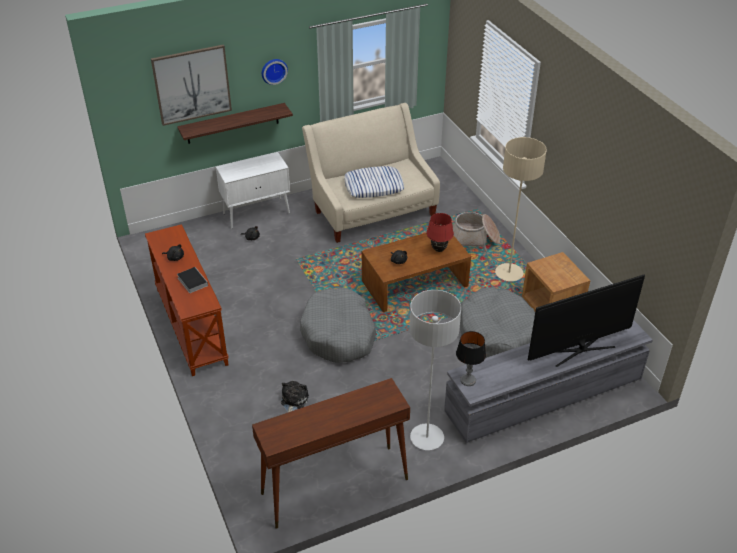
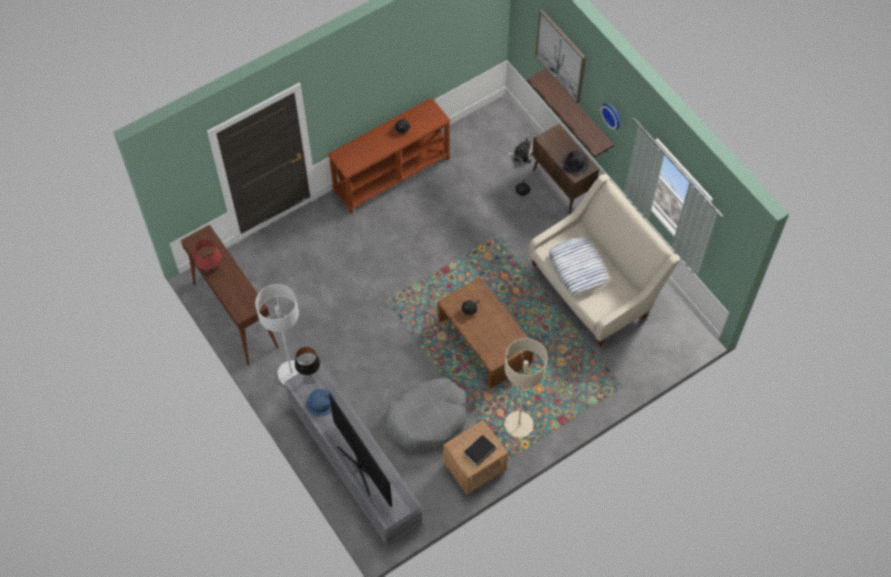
camera: 80 degrees right, 20 degrees up
book [177,267,208,293] -> book moved to [464,435,496,466]
white cabinet [216,152,290,229] -> brown cabinet [532,124,599,214]
plush toy [281,381,309,412] -> plush toy moved to [506,138,533,164]
grey dog bed [300,287,376,363] -> none
red table lamp [426,213,454,252] -> red table lamp moved to [194,239,221,272]
basket [453,212,500,250] -> none
none -> blue hat [306,389,336,416]
none -> black hat [562,151,589,174]

